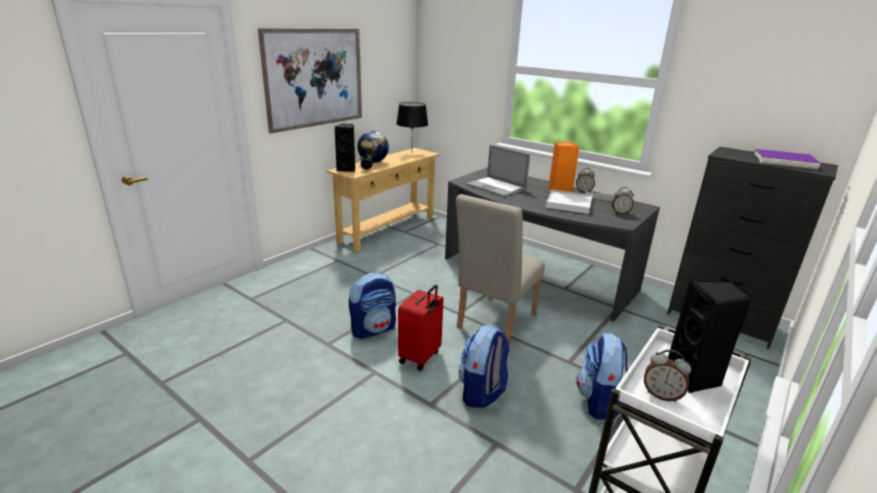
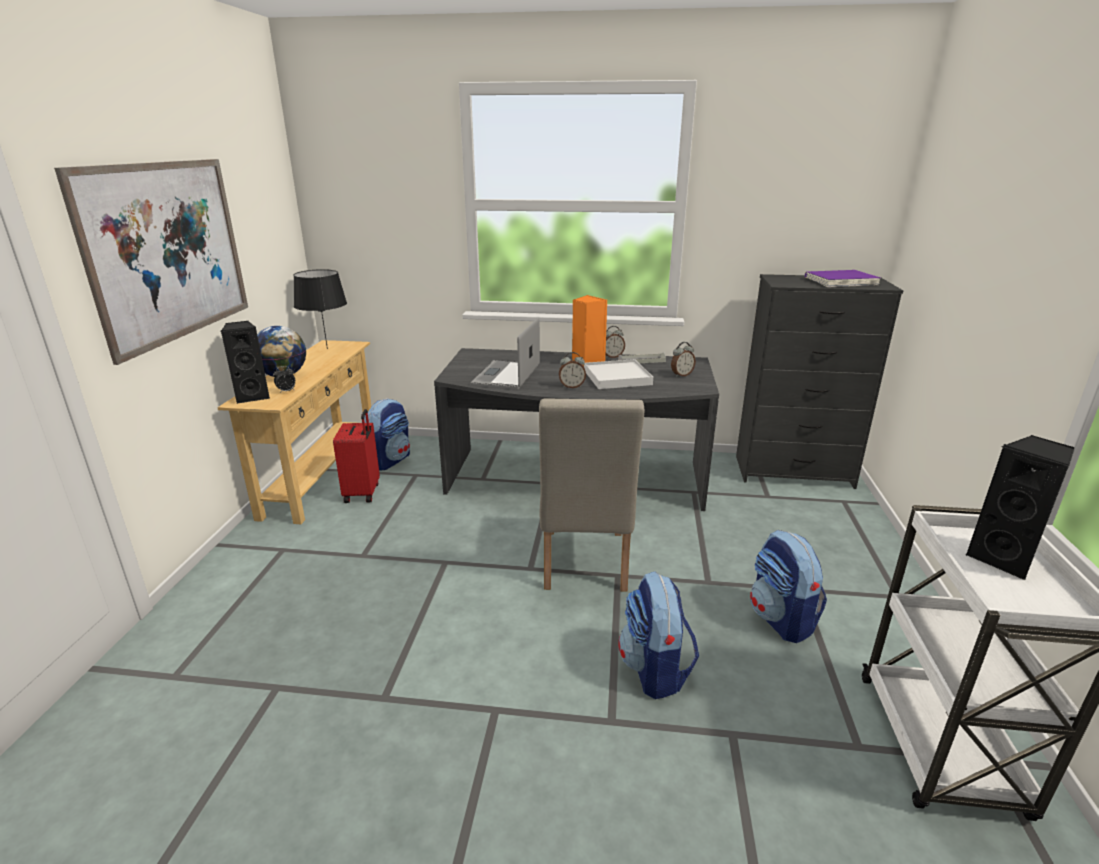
camera: 30 degrees left, 0 degrees up
backpack [349,273,396,339] -> backpack moved to [364,398,410,471]
red suitcase [398,285,444,371] -> red suitcase moved to [333,409,380,503]
laptop [466,145,530,197] -> laptop turned 90 degrees clockwise [470,318,540,390]
alarm clock [644,349,691,402] -> alarm clock moved to [559,352,586,388]

